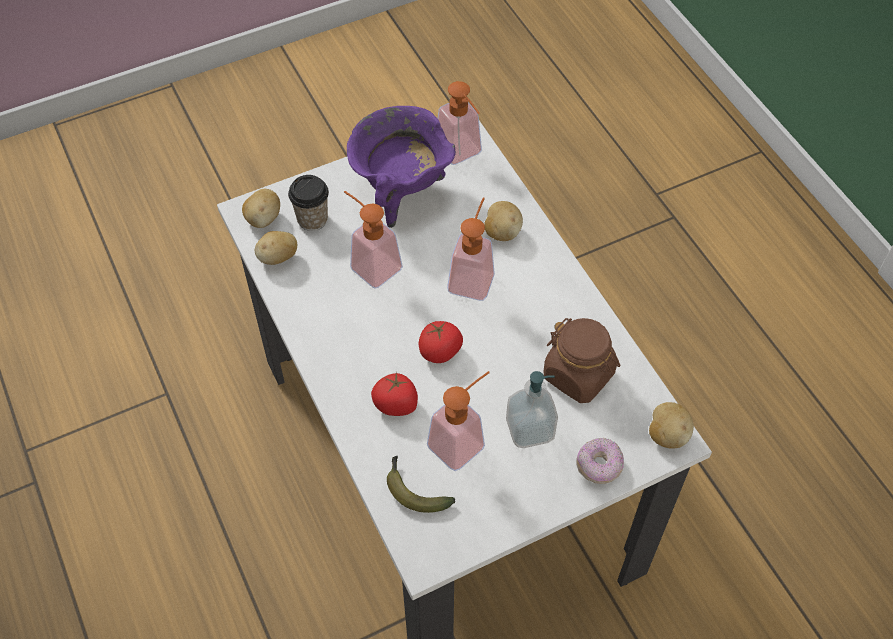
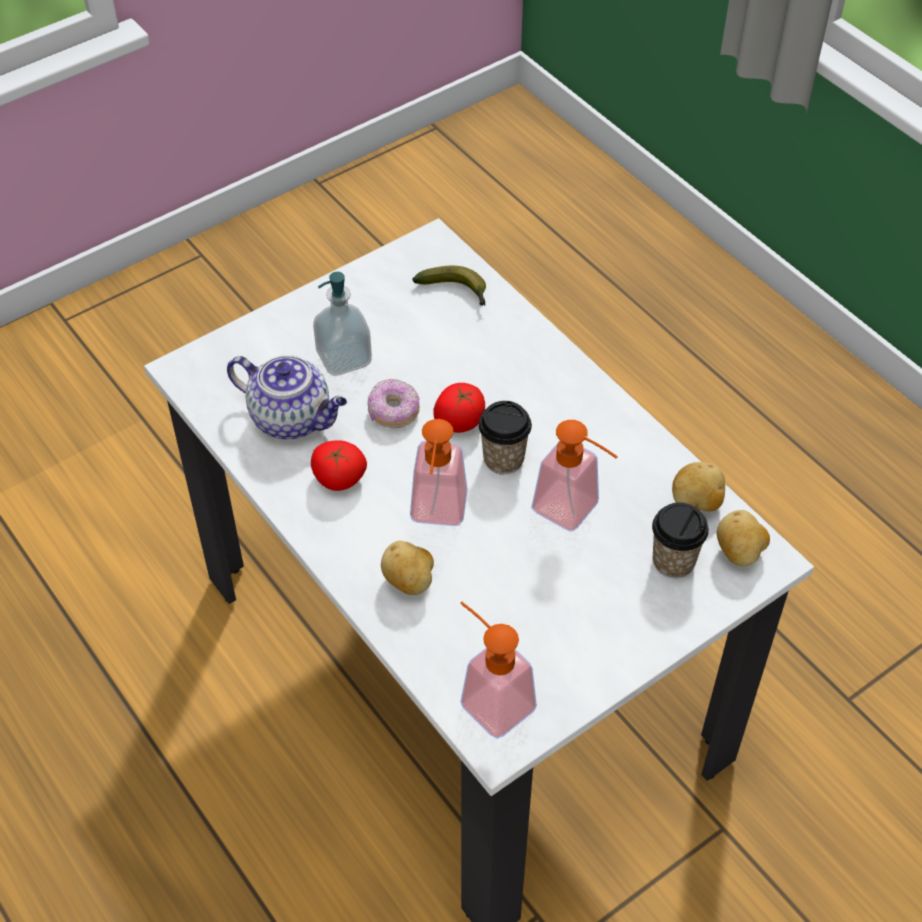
camera: 170 degrees right, 5 degrees down
purple cooking pot [347,106,456,228] -> none
tomato [371,372,418,416] -> tomato moved to [311,440,367,491]
soap dispenser [427,371,490,471] -> none
brown jar [543,318,620,403] -> teapot [227,355,347,439]
donut [577,438,624,484] -> donut moved to [368,379,420,428]
potato [649,402,694,449] -> none
none -> cup [478,401,532,475]

